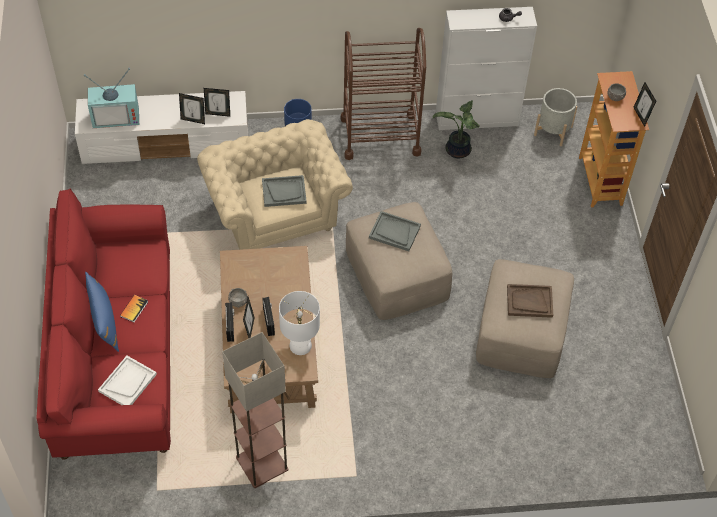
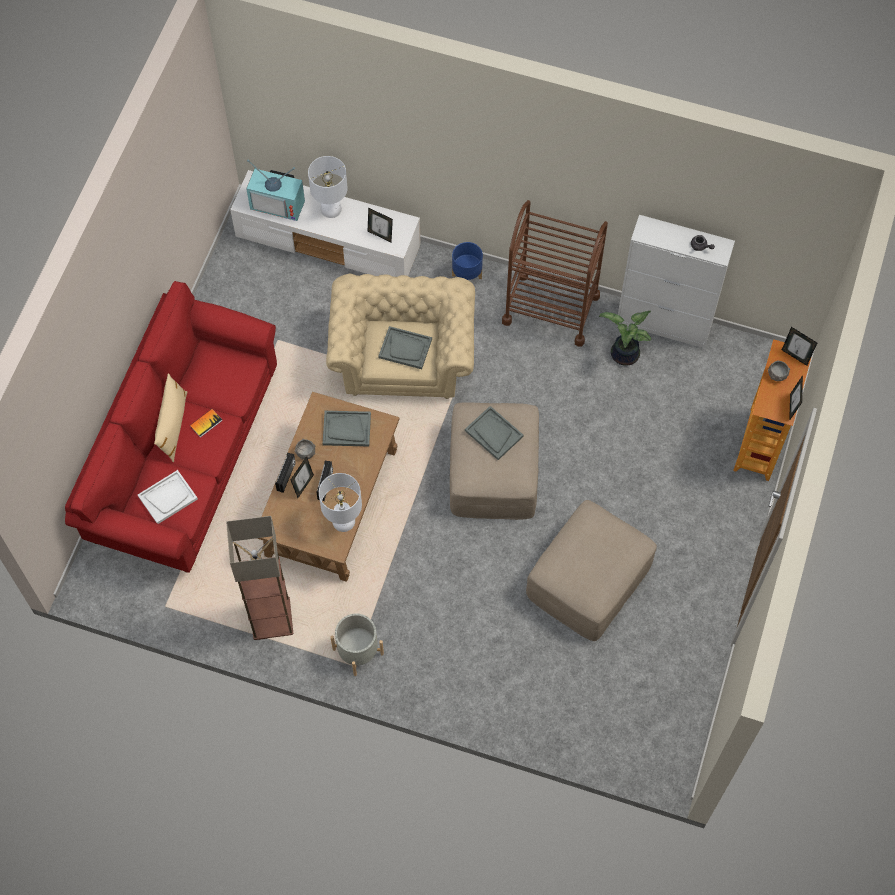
camera: 25 degrees right, 10 degrees up
blue pillow [85,272,119,352] -> beige pillow [154,373,187,462]
picture frame [179,93,205,124] -> picture frame moved to [782,327,817,366]
brown tray [507,284,553,318] -> none
grey planter [534,88,577,146] -> grey planter moved to [330,614,384,676]
none -> white table lamp [308,156,348,218]
none -> grey tray [323,411,371,446]

